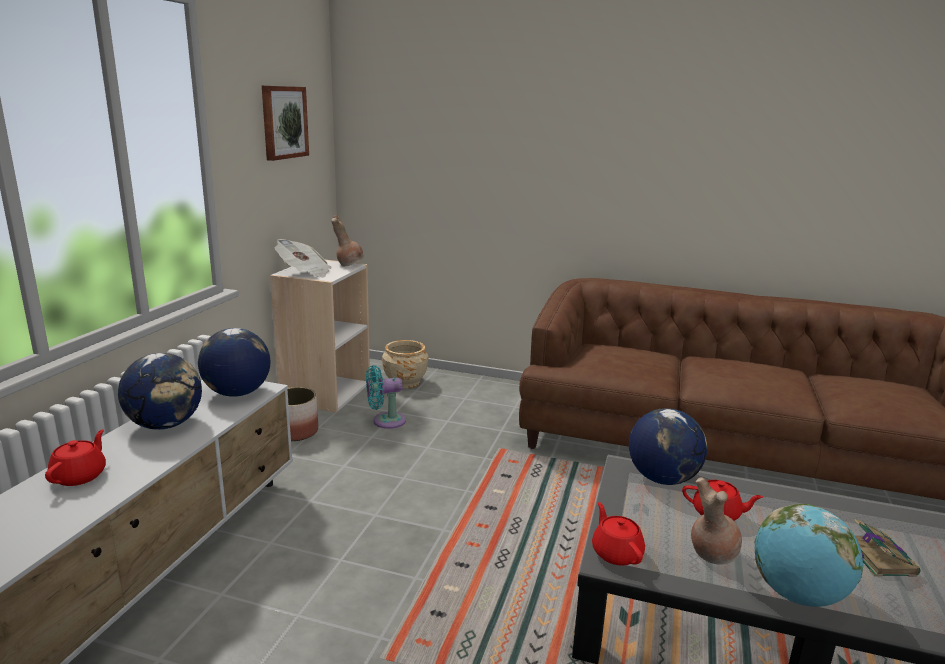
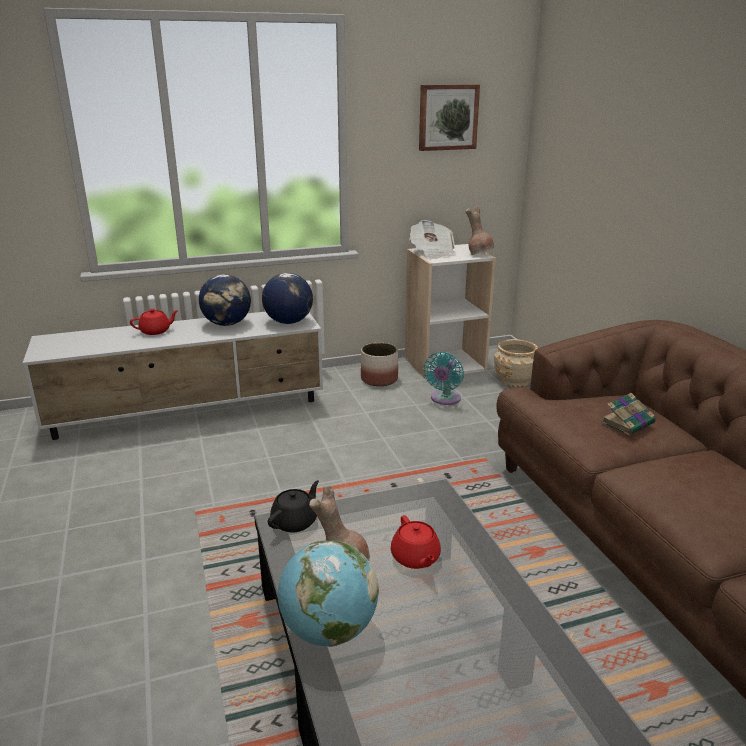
camera: 55 degrees right, 5 degrees up
turquoise fan [366,365,406,429] -> turquoise fan turned 105 degrees counterclockwise [424,352,464,405]
red teapot [592,502,645,566] -> black teapot [268,480,319,532]
globe [629,408,707,485] -> none
book [854,519,920,577] -> book moved to [601,393,655,435]

